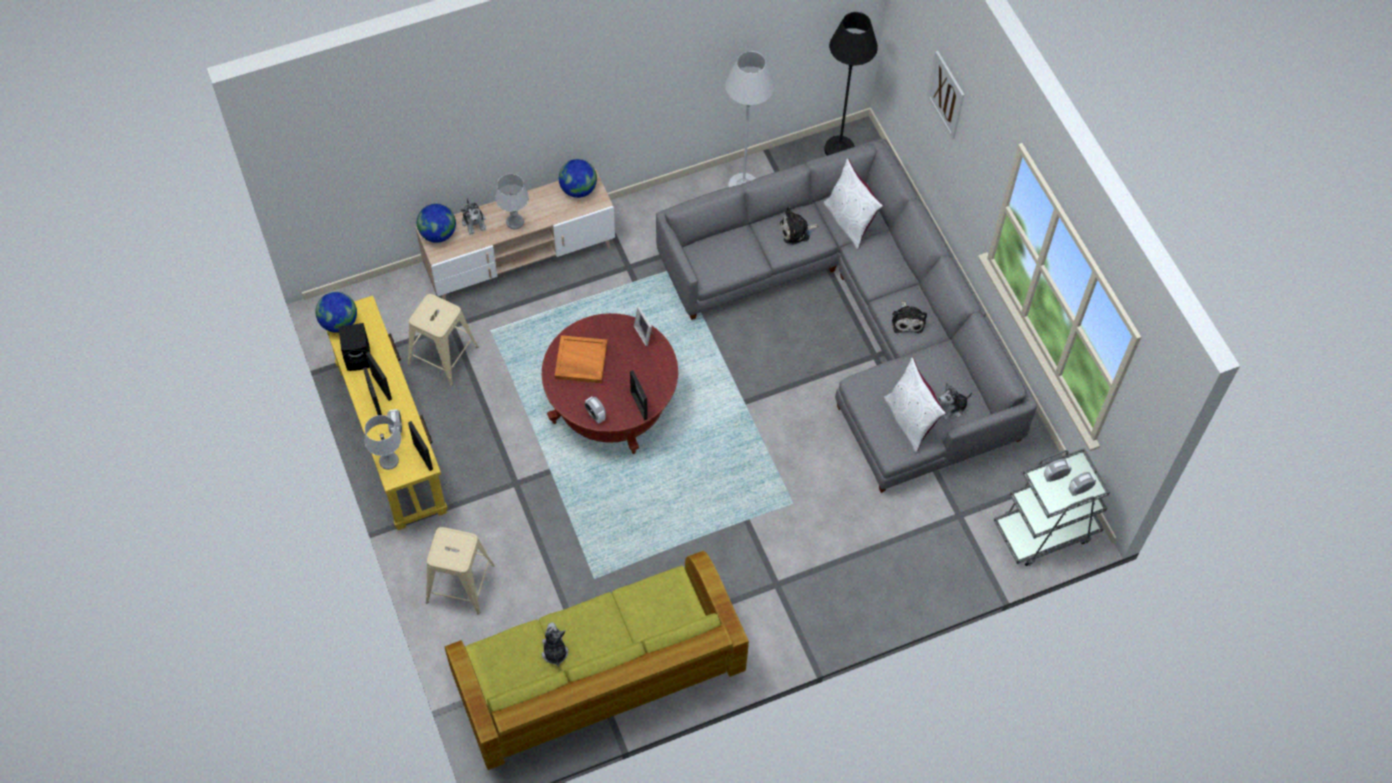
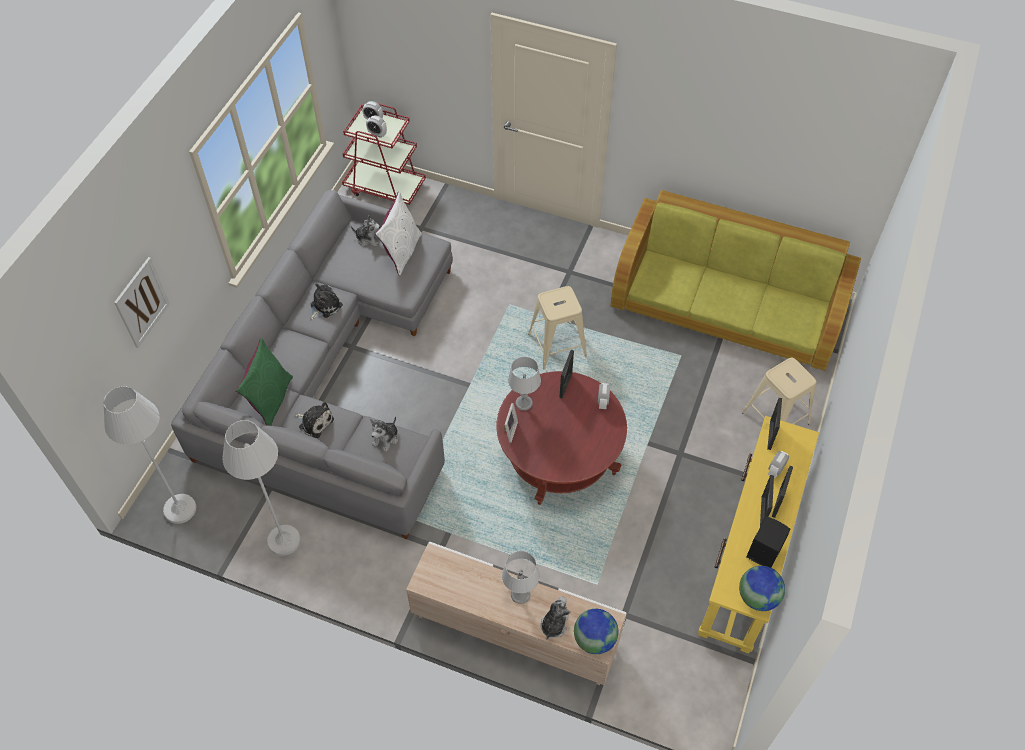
camera: 135 degrees left, 5 degrees down
grey table lamp [365,415,401,470] -> grey table lamp moved to [508,357,541,411]
beige stool [408,294,479,386] -> beige stool moved to [528,286,587,369]
plush toy [542,622,568,667] -> plush toy moved to [370,416,399,452]
orange tray [555,335,607,383] -> none
globe [559,159,597,198] -> none
white pillow [823,159,883,250] -> green pillow [236,338,293,426]
black floor lamp [824,12,878,155] -> white floor lamp [104,386,196,524]
grey cart [994,448,1110,566] -> red cart [342,103,426,205]

